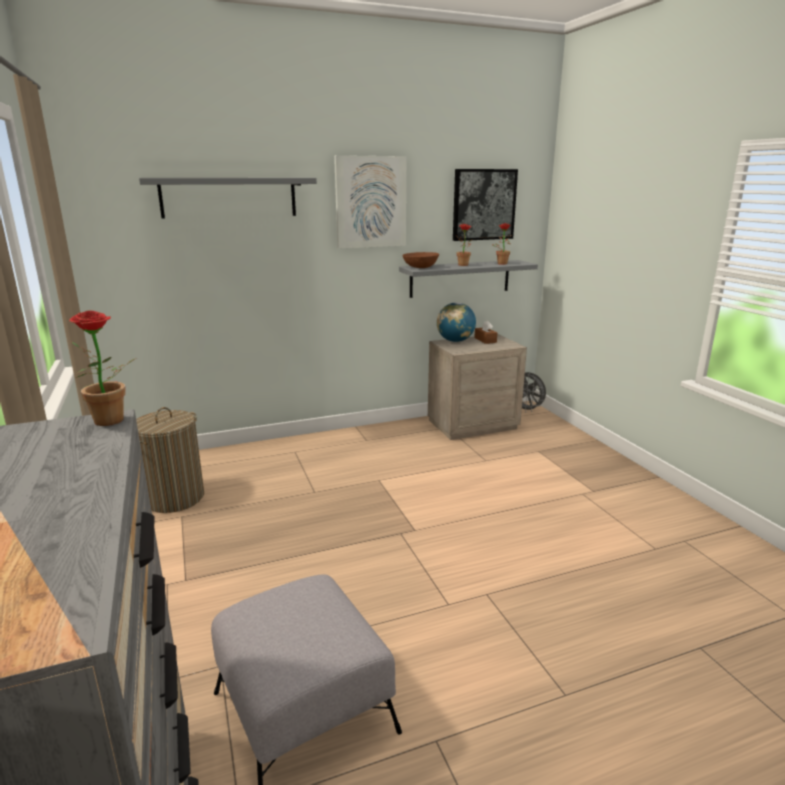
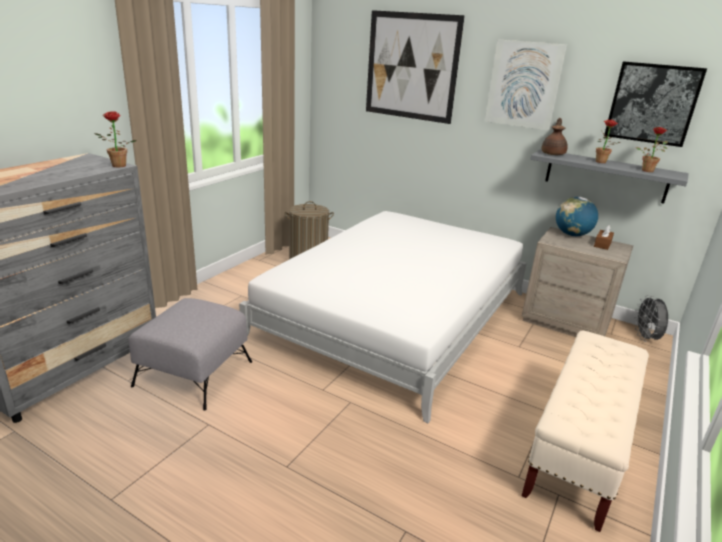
camera: 50 degrees right, 5 degrees up
grey shelf [139,178,317,219] -> picture [366,10,465,124]
brown bowl [403,252,439,268] -> brown teapot [542,118,568,155]
none -> white bed [239,211,527,423]
none -> beige bench [522,330,649,532]

